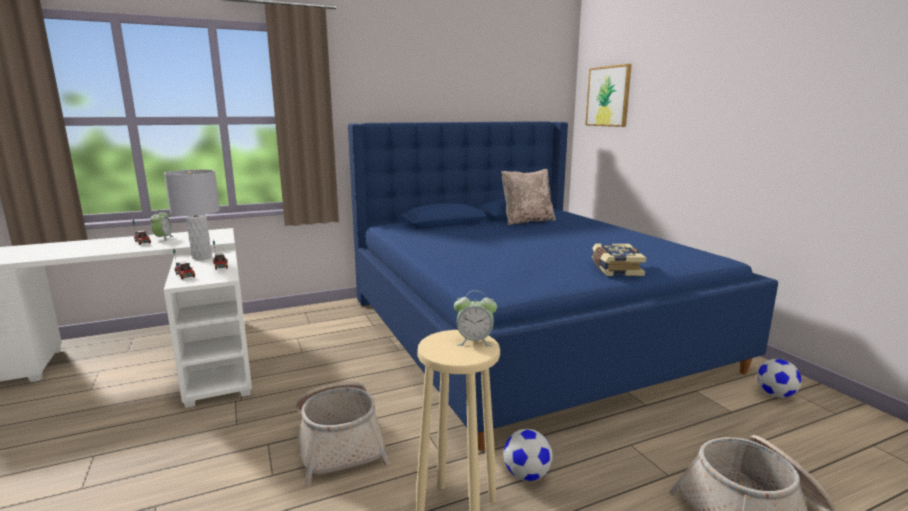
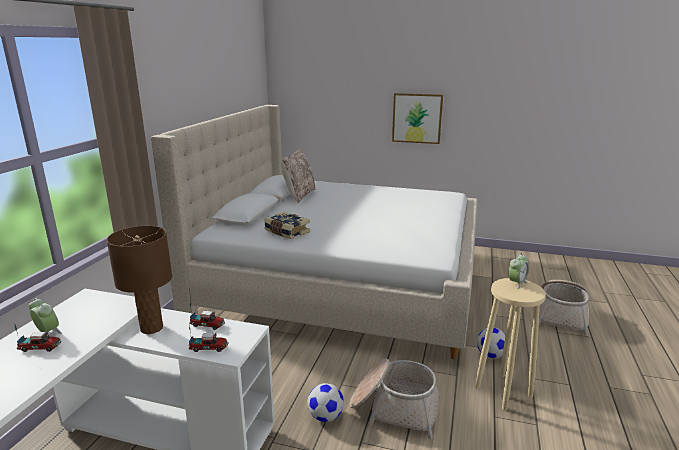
camera: 50 degrees left, 5 degrees up
grey table lamp [164,170,220,260] -> brown table lamp [107,226,172,334]
blue bed [348,121,778,451] -> beige bed [151,105,478,359]
picture [585,64,631,127] -> picture moved to [392,93,443,144]
book [592,243,646,276] -> book moved to [264,212,310,239]
football [757,359,801,398] -> football moved to [307,383,344,422]

